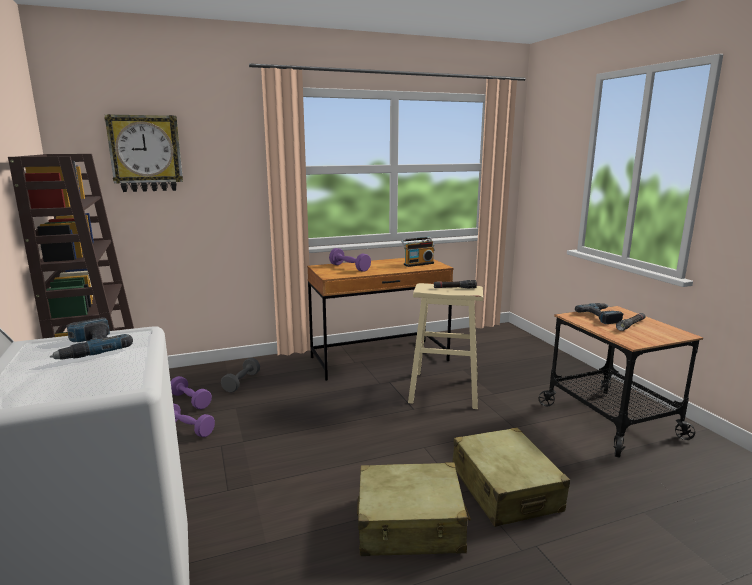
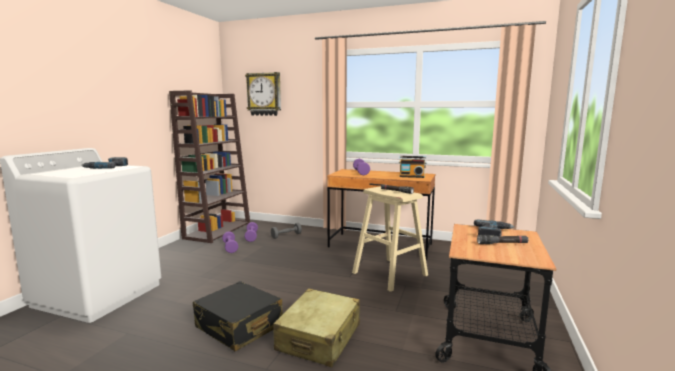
camera: 40 degrees right, 5 degrees down
beige suitcase [357,462,471,556] -> black suitcase [193,281,283,351]

